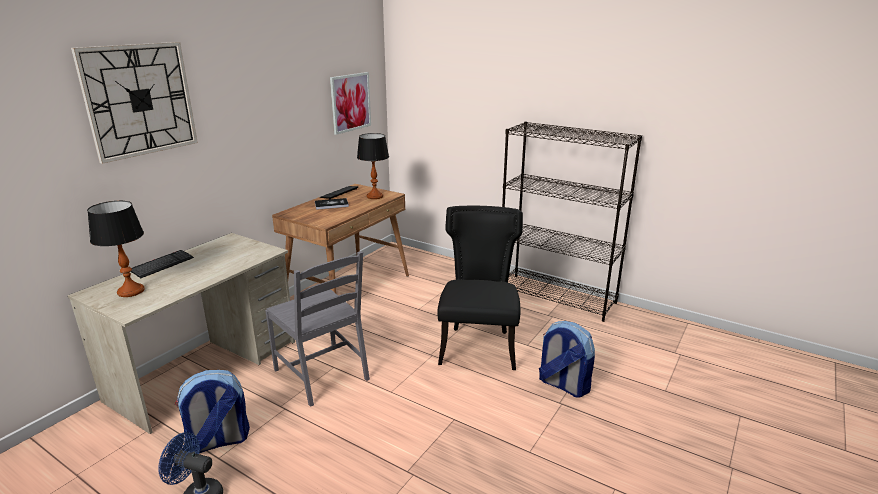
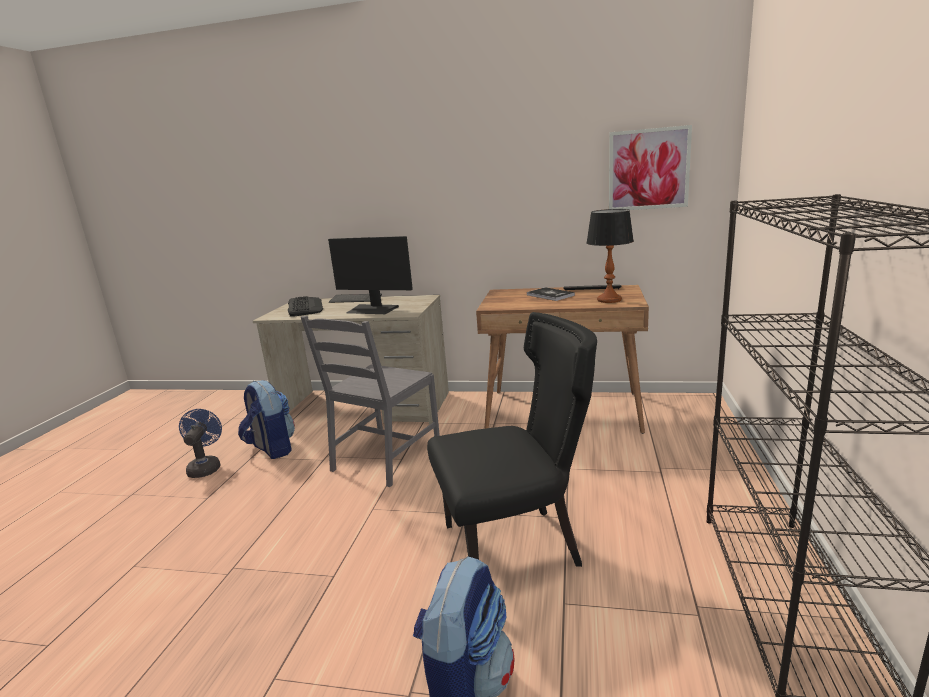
camera: 70 degrees right, 5 degrees down
wall clock [71,42,198,164] -> none
table lamp [87,201,145,297] -> keyboard [288,296,323,317]
none -> monitor [328,236,413,314]

